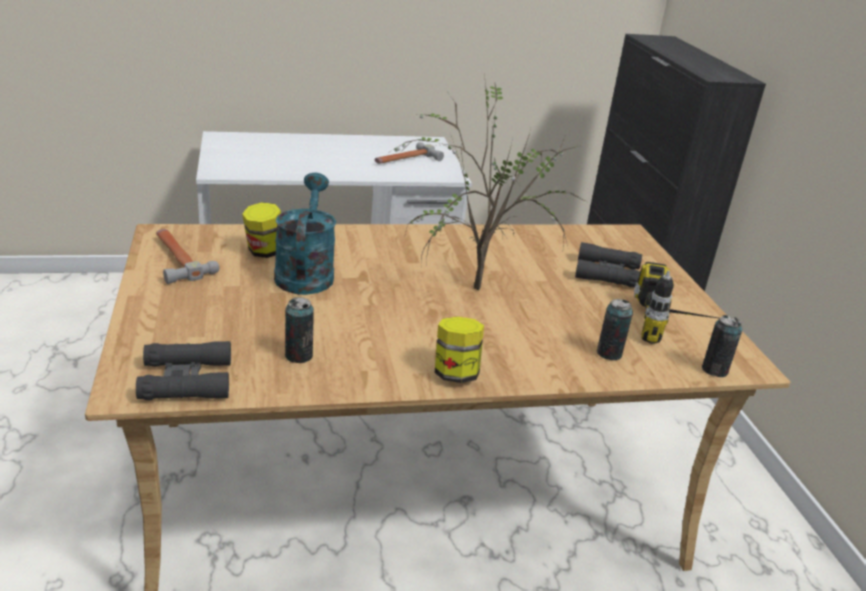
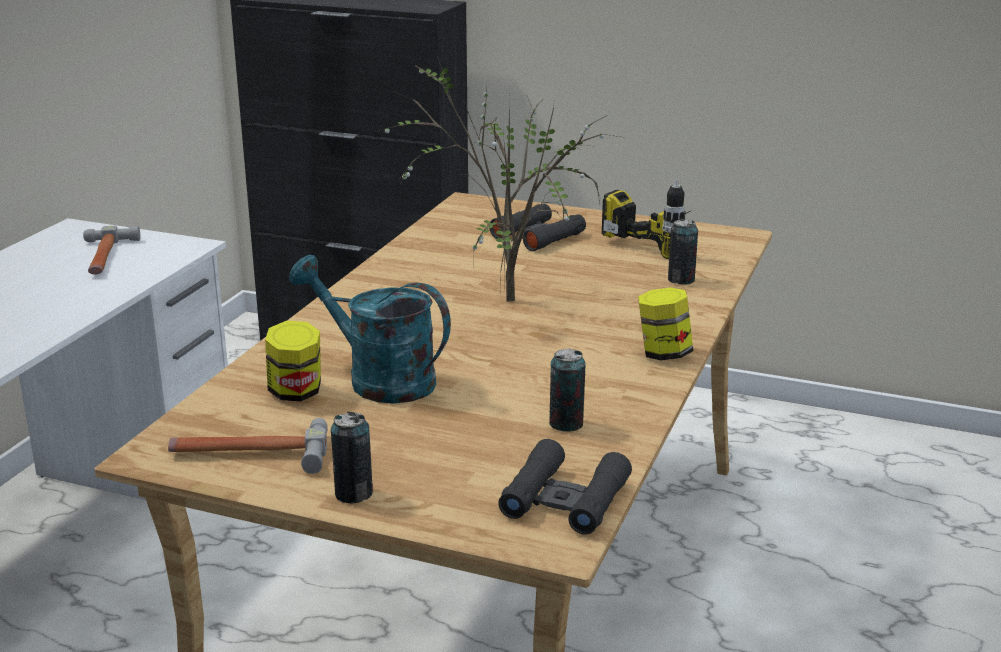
camera: 55 degrees left, 5 degrees down
can [702,315,742,377] -> can moved to [331,412,373,503]

